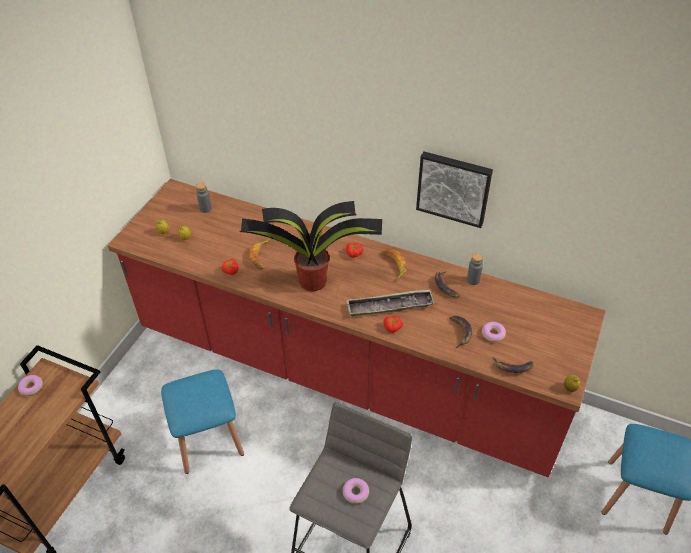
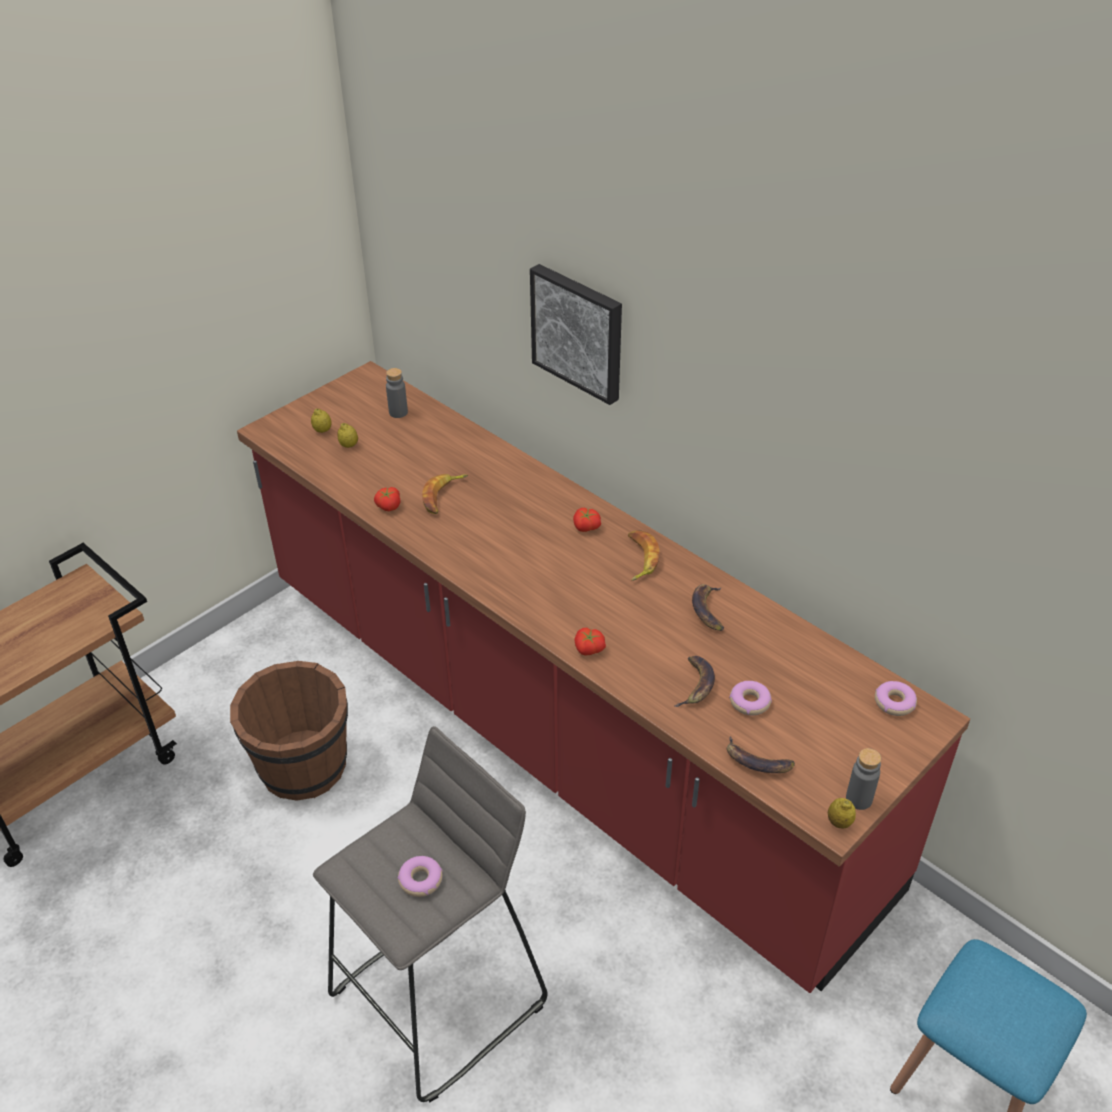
camera: 20 degrees right, 5 degrees down
donut [18,375,43,396] -> donut moved to [875,681,917,716]
blue stool [161,369,244,474] -> brown bucket [230,661,348,801]
potted plant [240,201,382,291] -> none
tray [346,289,435,316] -> none
picture [416,152,493,228] -> picture moved to [530,264,622,405]
grey bottle [467,253,483,285] -> grey bottle moved to [846,748,881,810]

